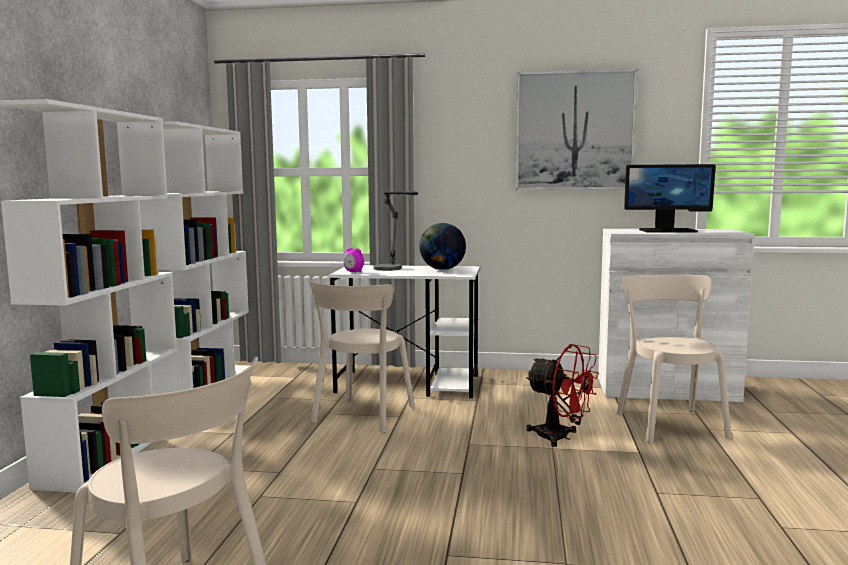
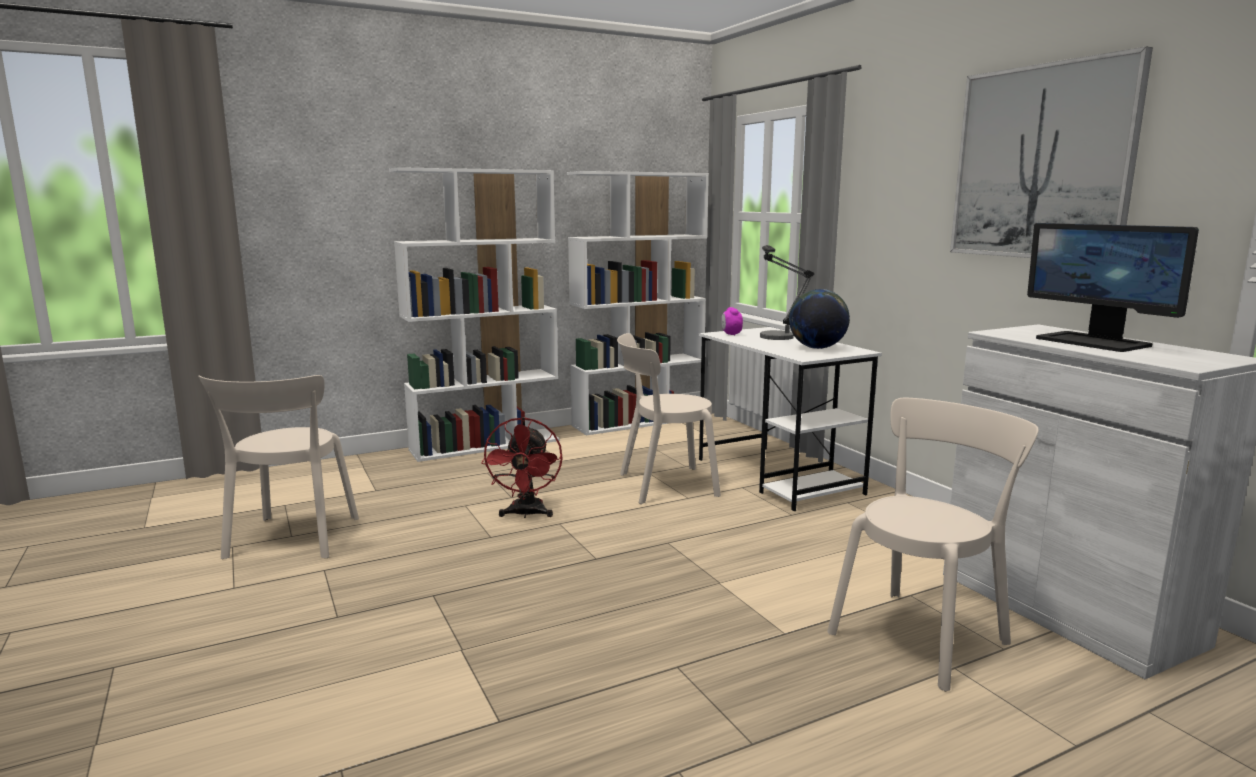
camera: 55 degrees right, 5 degrees up
red fan [526,344,599,447] -> red fan moved to [482,417,563,518]

